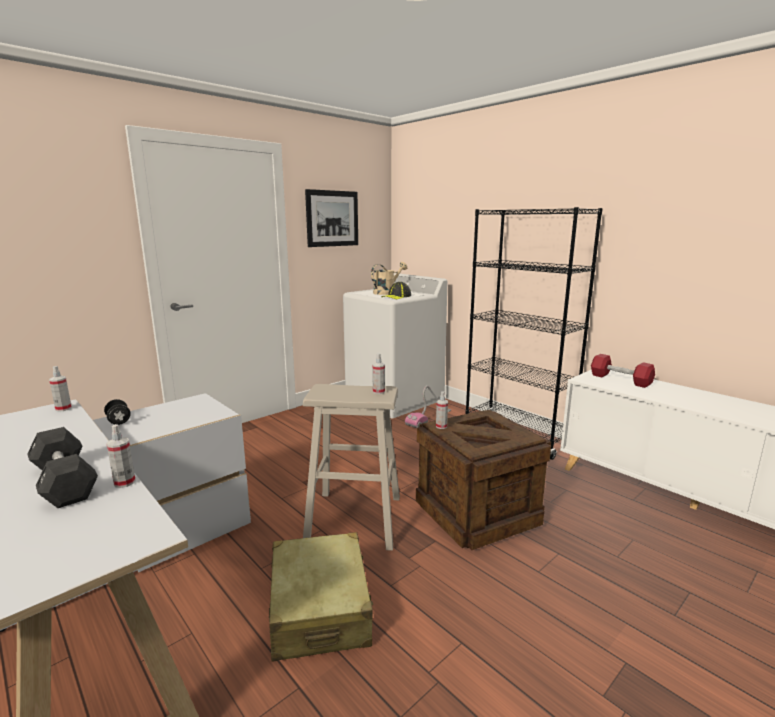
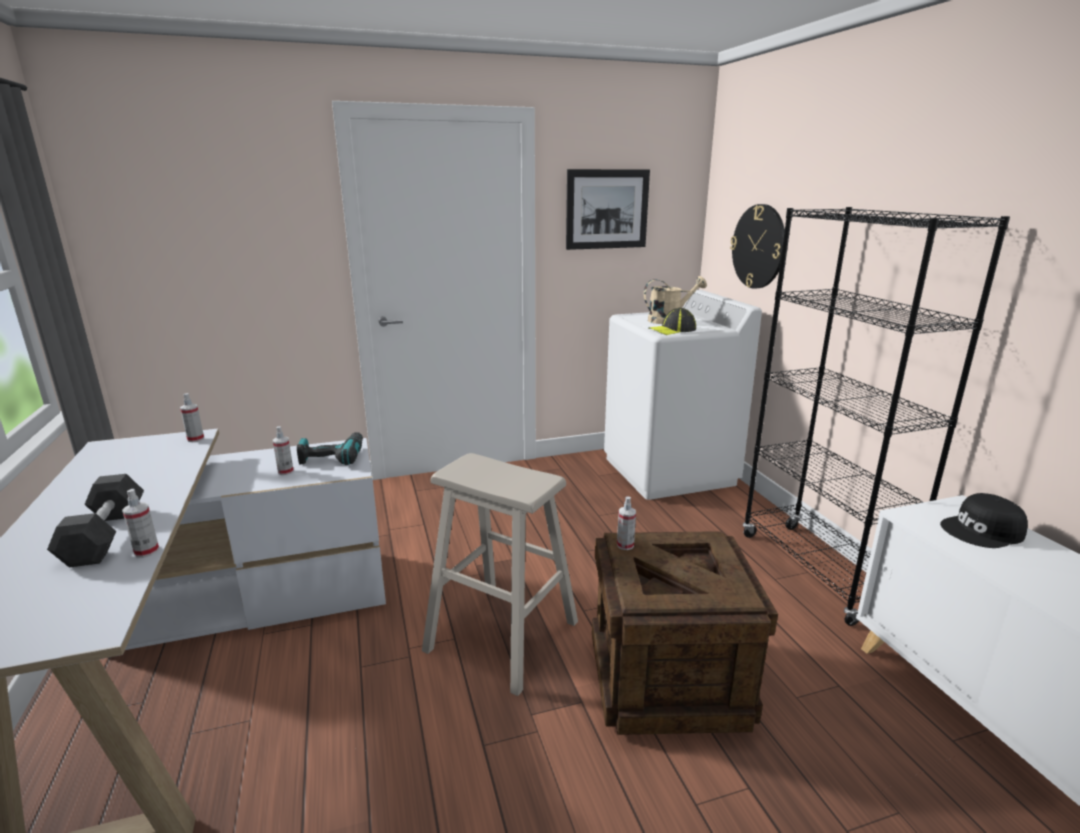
camera: 25 degrees right, 5 degrees up
black dumbbell [104,399,131,425] -> none
beige suitcase [269,532,373,662] -> none
spray bottle [372,353,385,394] -> spray bottle moved to [273,426,294,475]
vacuum cleaner [405,385,451,428] -> none
red dumbbell [591,354,655,388] -> black cap [940,493,1028,548]
none -> power drill [297,432,363,465]
none -> wall clock [730,204,785,289]

